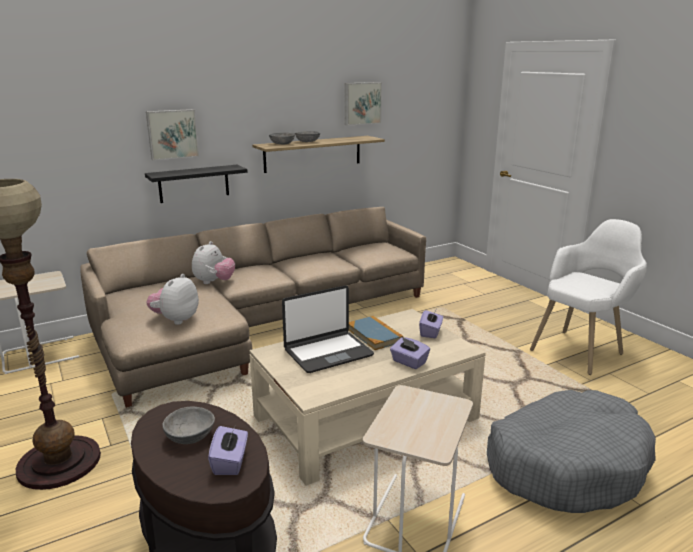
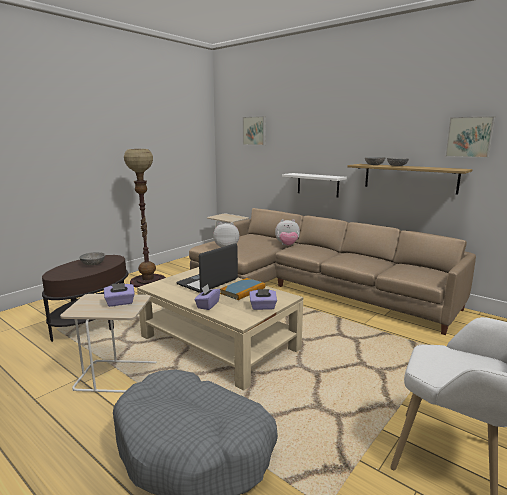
camera: 70 degrees right, 5 degrees down
black shelf [145,165,247,203] -> white shelf [282,173,347,197]
picture [146,109,199,160] -> picture moved to [243,116,266,145]
purple tissue box [208,426,248,475] -> purple tissue box moved to [104,283,135,307]
laptop [282,285,374,373] -> laptop turned 90 degrees clockwise [176,244,238,293]

